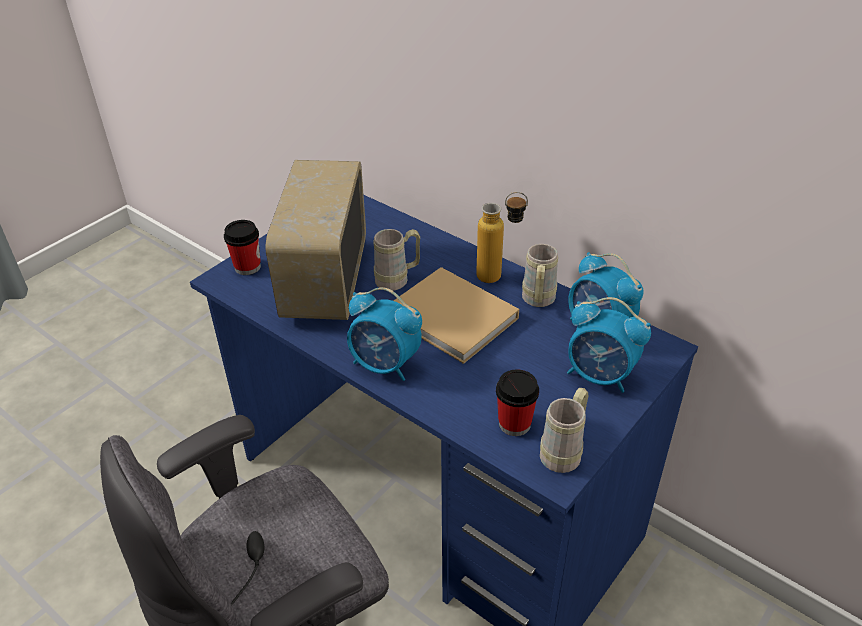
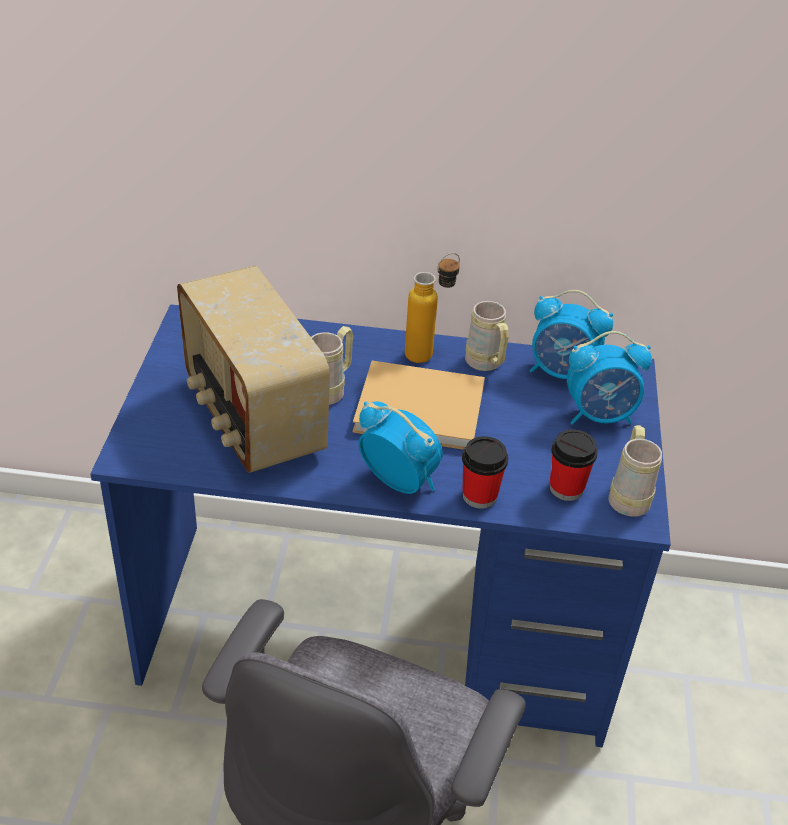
camera: 35 degrees left, 0 degrees up
cup [224,220,261,275] -> cup moved to [462,436,508,509]
alarm clock [347,287,422,381] -> alarm clock turned 135 degrees counterclockwise [358,401,443,494]

